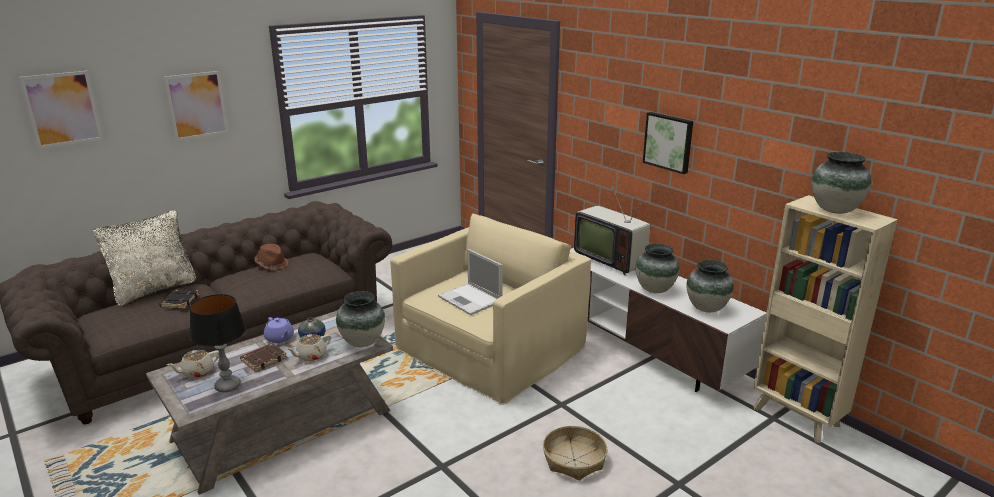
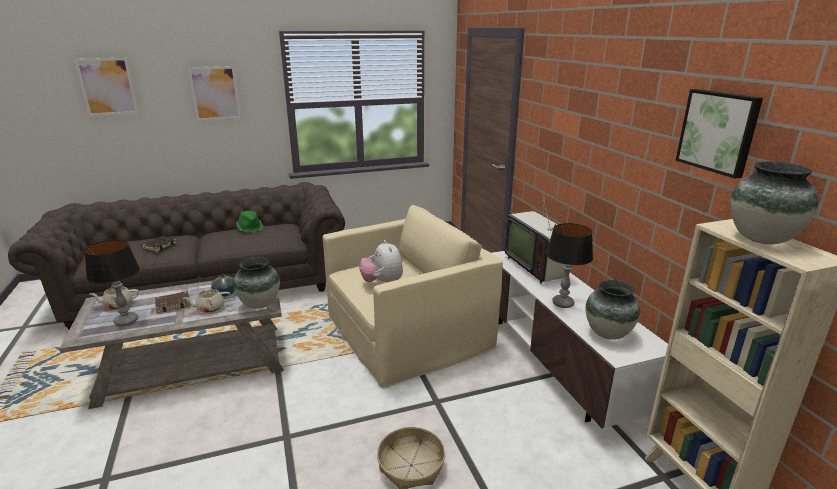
camera: 20 degrees right, 0 degrees up
beige pillow [92,210,196,306] -> none
brown hat [254,244,289,270] -> green hat [236,211,264,232]
purple teapot [264,317,294,343] -> none
laptop [438,249,503,315] -> plush toy [360,240,403,283]
vase [635,244,680,293] -> table lamp [546,223,593,308]
picture [643,112,693,174] -> picture moved to [676,89,763,179]

